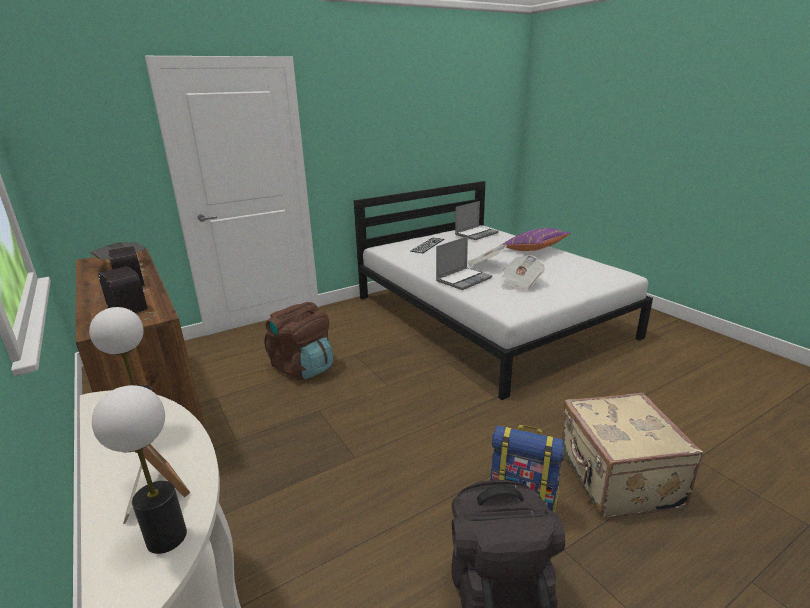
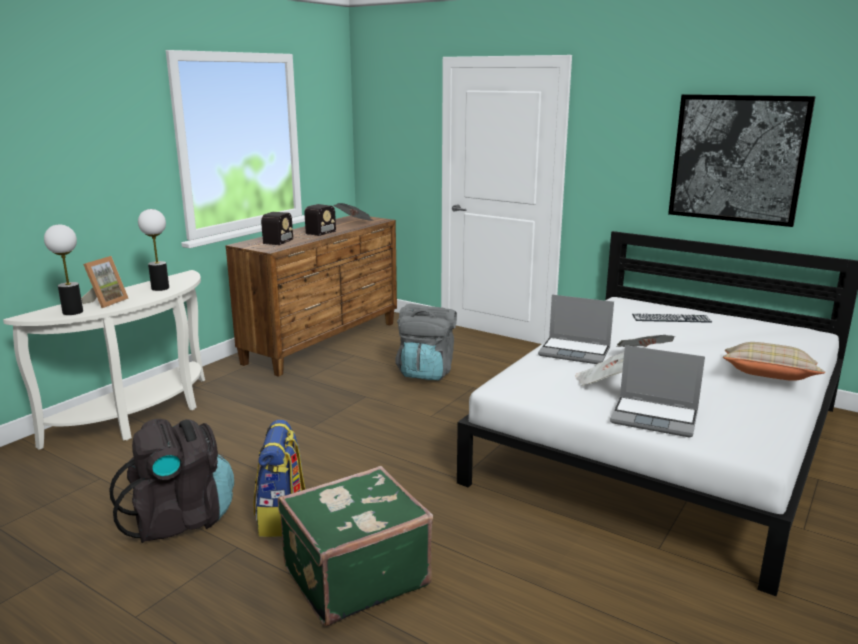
camera: 65 degrees right, 5 degrees down
brown backpack [264,302,333,380] -> grey backpack [395,304,457,381]
laptop [455,201,499,240] -> laptop moved to [610,345,705,438]
purple pillow [501,228,571,251] -> beige pillow [723,342,825,381]
beige suitcase [560,393,703,518] -> green suitcase [278,466,433,627]
none -> picture [668,94,815,227]

